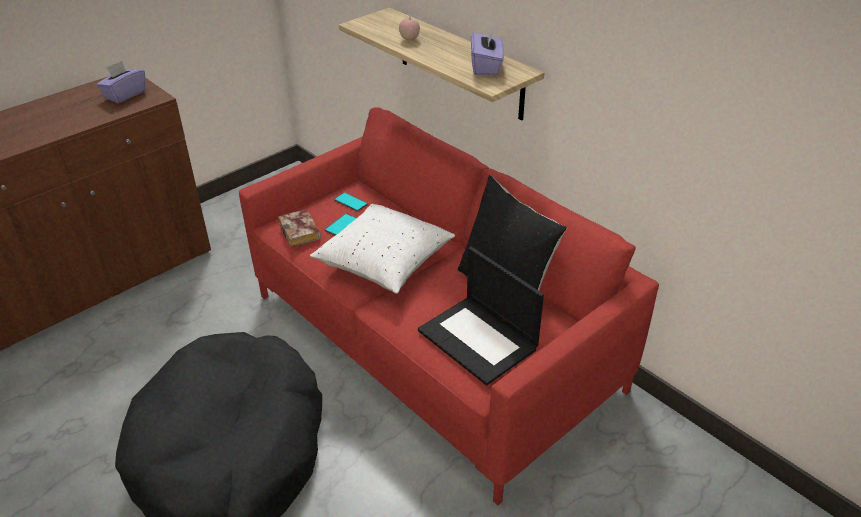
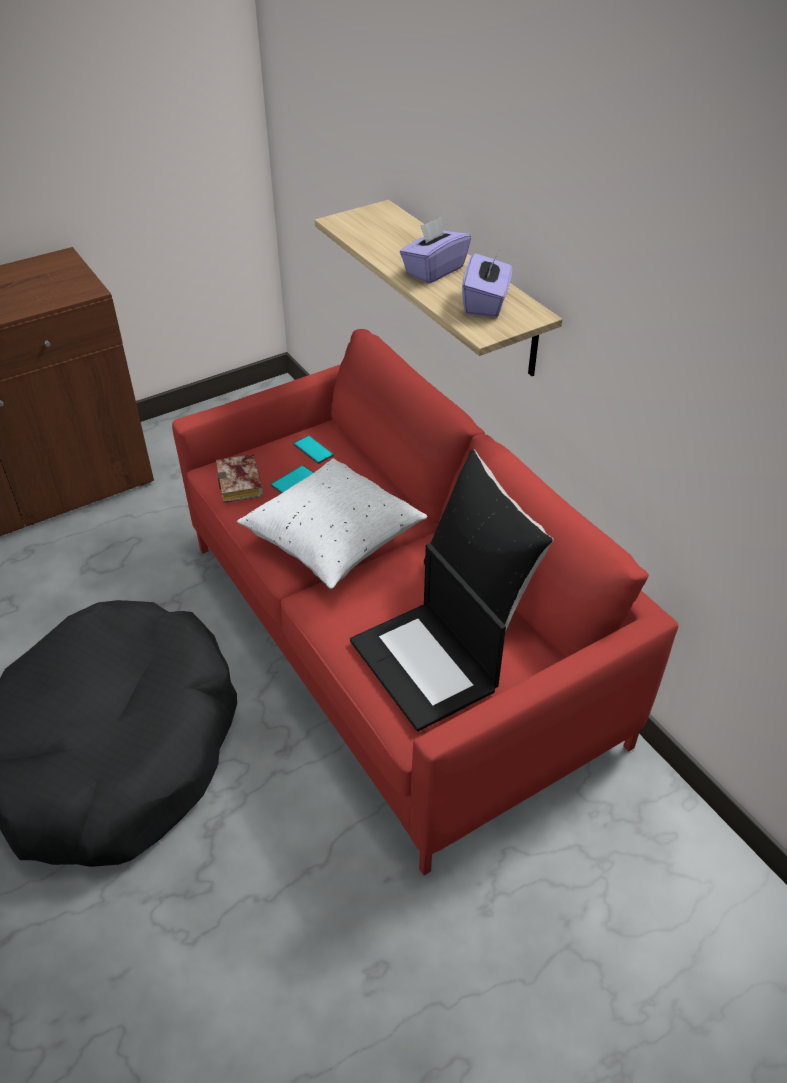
camera: 10 degrees right, 5 degrees up
purple tissue box [96,61,145,103] -> purple tissue box moved to [400,217,471,284]
apple [399,18,420,41] -> none

